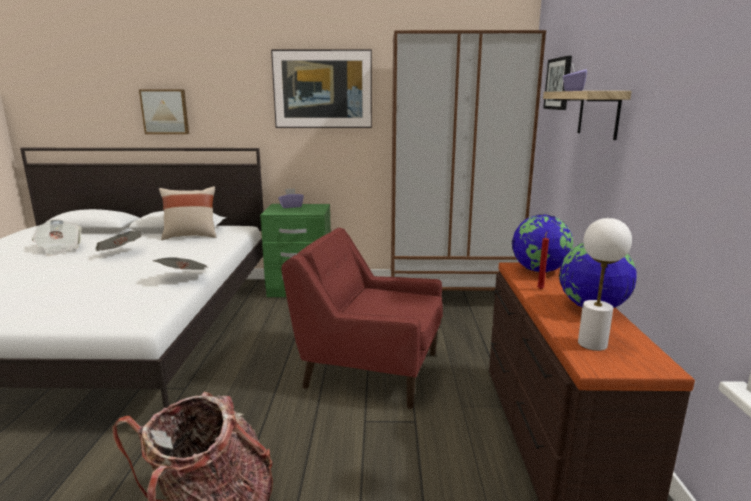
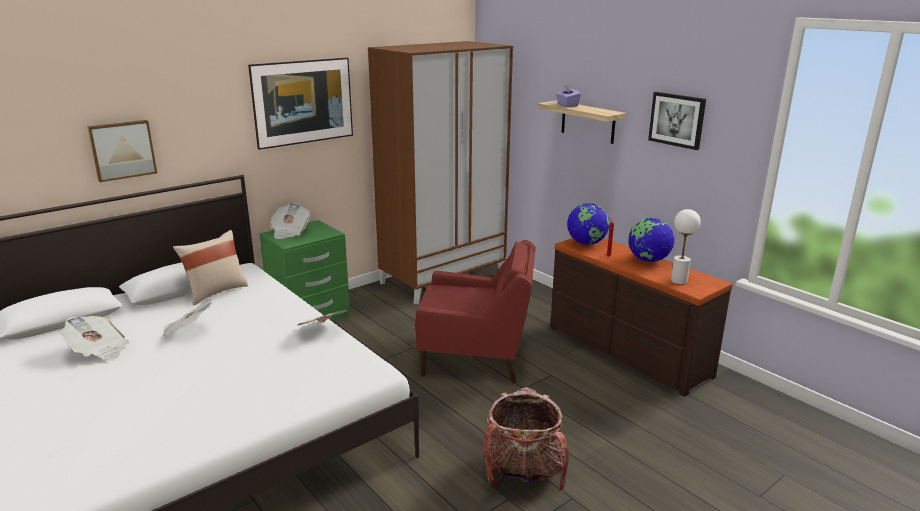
camera: 40 degrees left, 5 degrees up
purple tissue box [278,188,304,208] -> newspaper [270,203,311,239]
red armchair [281,228,443,409] -> red armchair turned 150 degrees counterclockwise [415,240,536,383]
picture [543,56,572,110] -> picture moved to [648,92,706,150]

